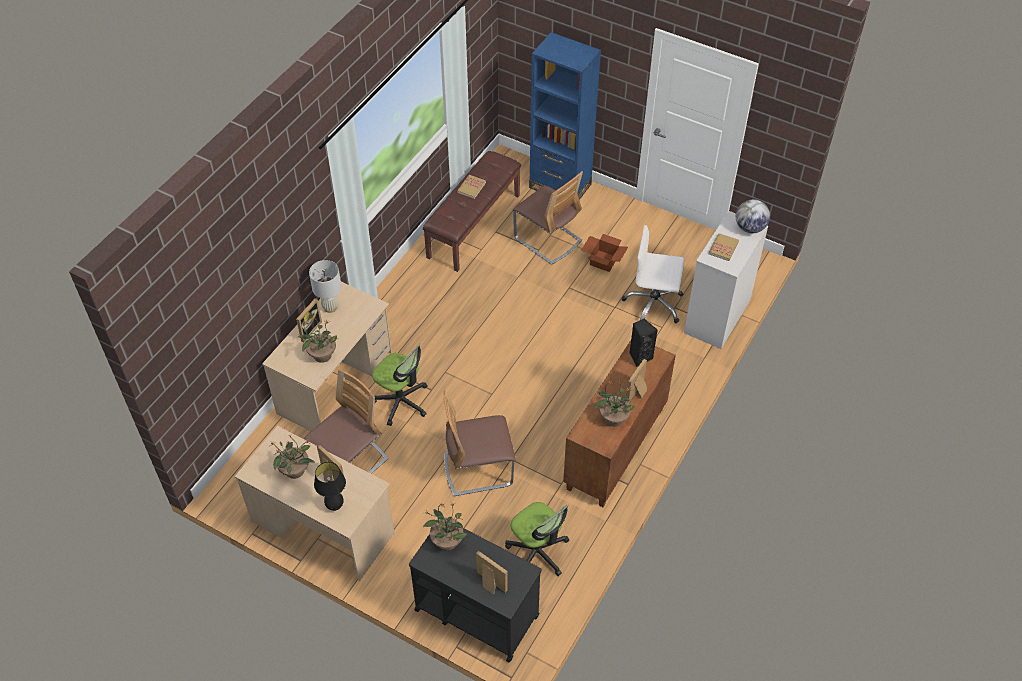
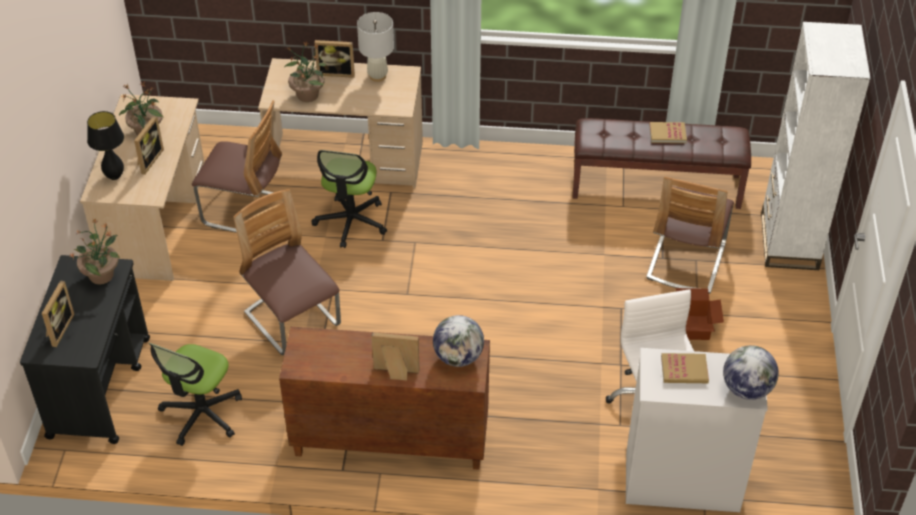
camera: 65 degrees right, 5 degrees down
blue bookcase [529,32,601,200] -> white bookcase [761,22,871,270]
potted plant [595,378,635,427] -> none
black speaker [630,319,658,367] -> globe [433,315,484,367]

